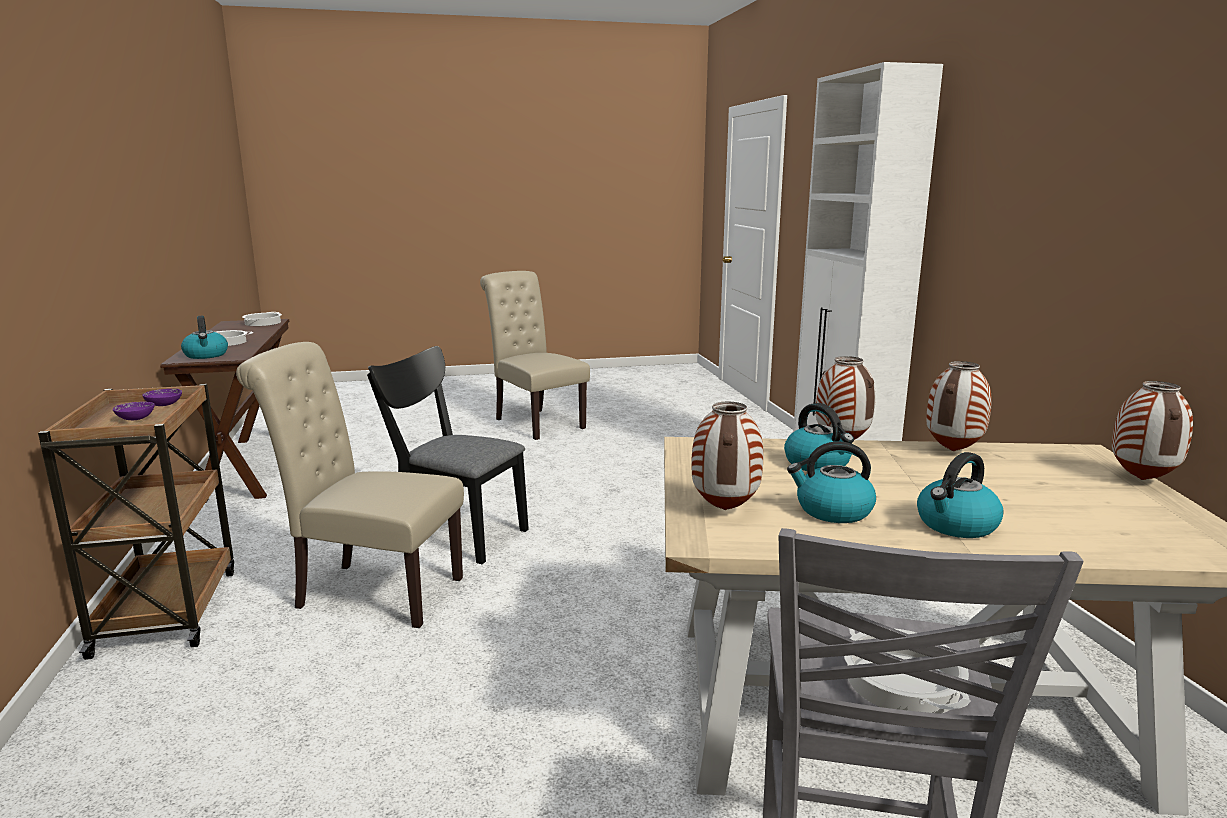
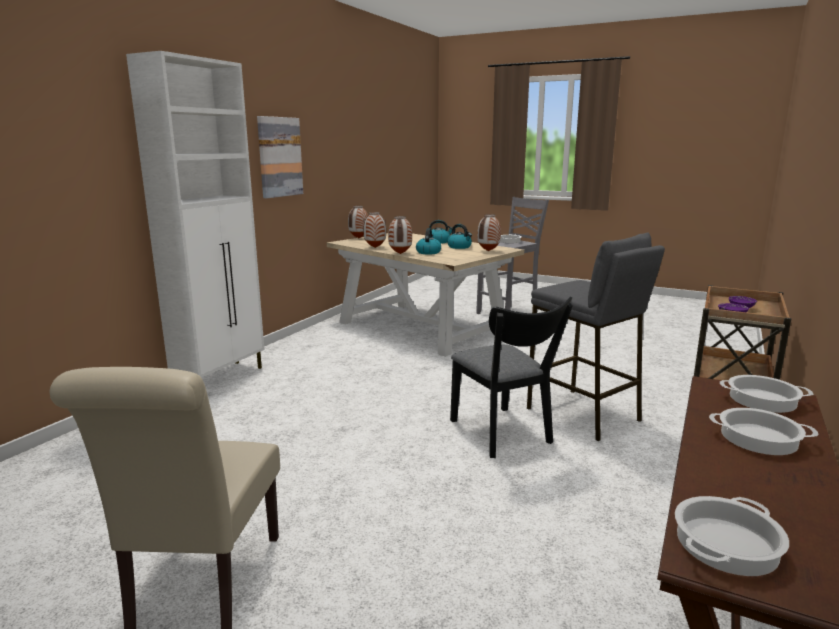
camera: 140 degrees left, 0 degrees up
kettle [181,316,228,359] -> cooking pot [720,375,814,413]
beige chair [236,342,464,628] -> grey stool [527,233,665,441]
none -> picture [257,116,303,198]

